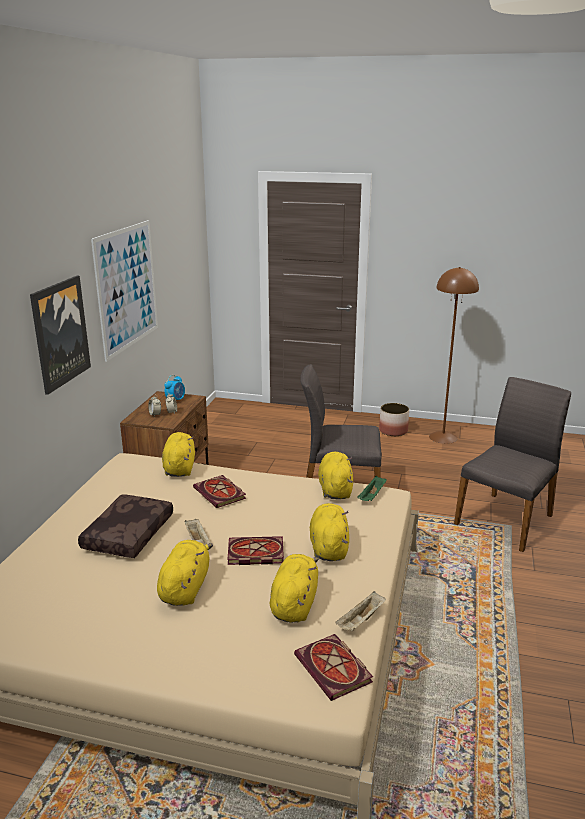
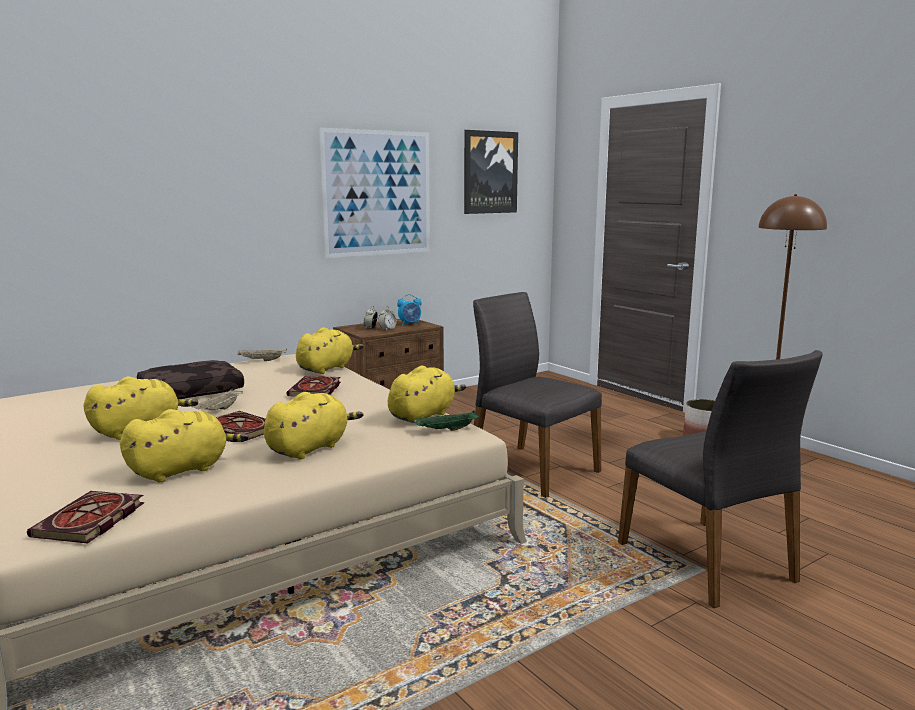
camera: 40 degrees right, 10 degrees down
picture [30,276,91,395] -> picture moved to [464,130,518,214]
beige tray [335,591,386,631] -> beige tray moved to [237,349,287,361]
grey chair [454,377,571,552] -> grey chair turned 75 degrees clockwise [618,350,823,608]

